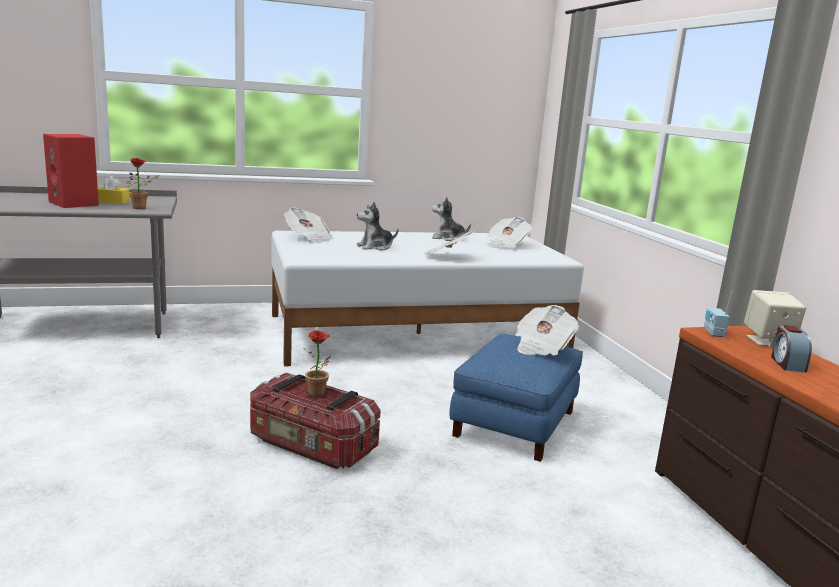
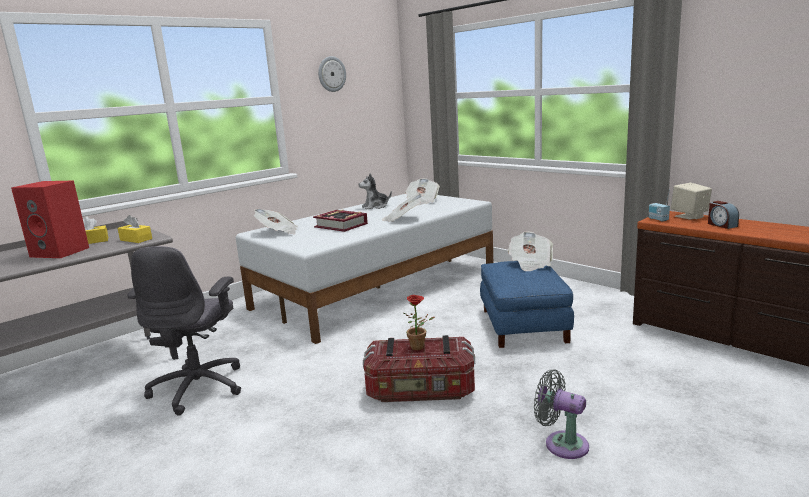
camera: 25 degrees left, 0 degrees up
potted plant [126,158,160,209] -> yellow tissue box [118,215,152,243]
plush toy [357,202,399,250] -> book [313,210,368,232]
none -> grey office chair [127,246,241,416]
none -> wall clock [318,56,346,92]
none -> grey fan [534,369,589,459]

